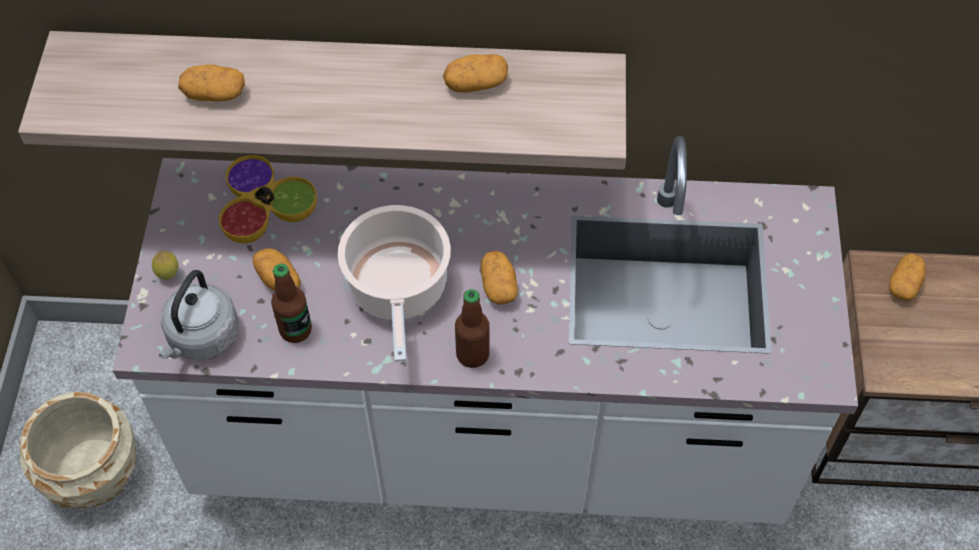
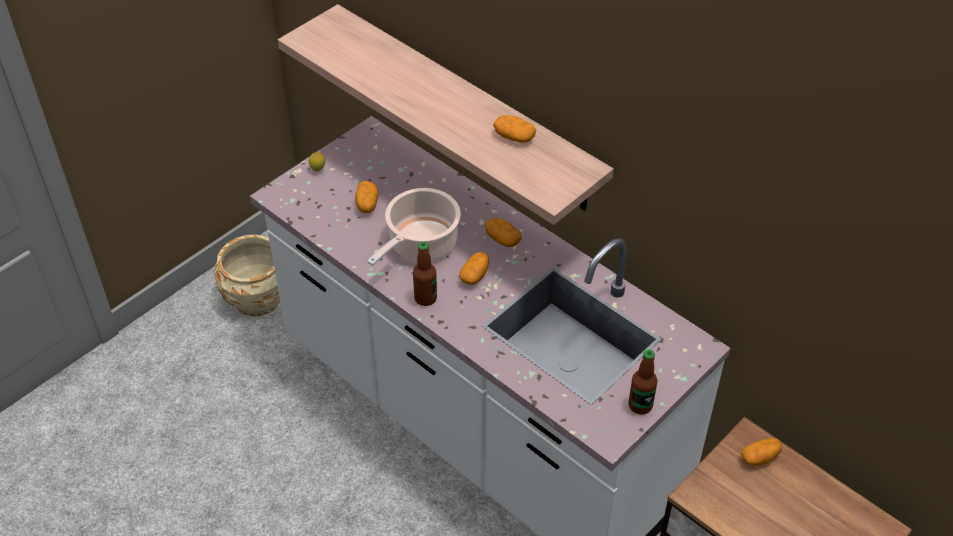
camera: 40 degrees right, 10 degrees down
grey kettle [159,270,239,360] -> none
potato [178,64,245,101] -> potato moved to [485,218,522,247]
bowl [219,155,317,243] -> none
bottle [271,263,312,343] -> bottle moved to [628,350,657,415]

